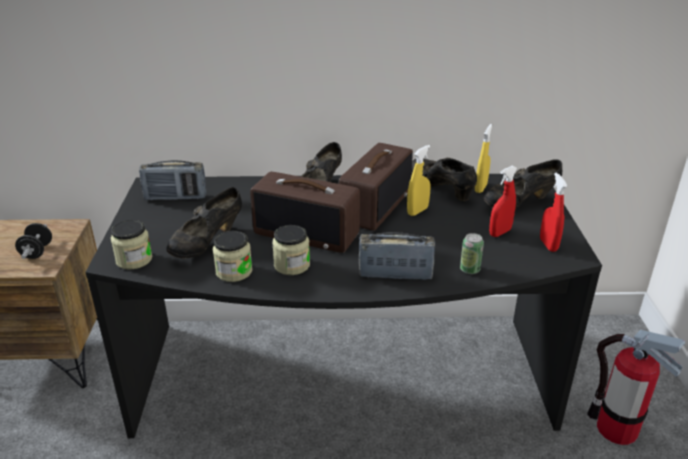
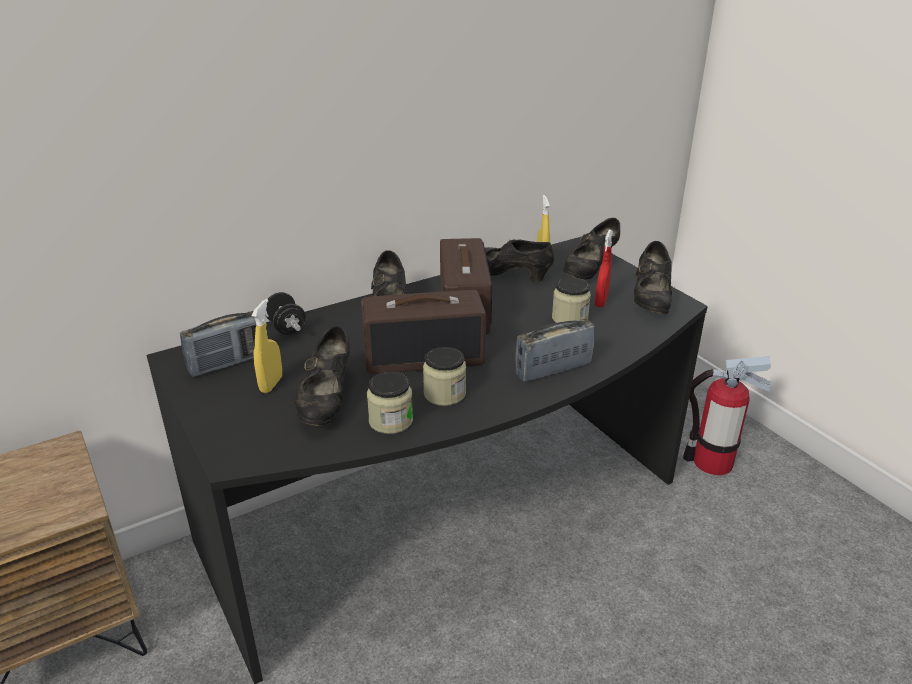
camera: 30 degrees left, 0 degrees up
black dumbbell [15,223,52,259] -> black dumbbell moved to [265,292,306,335]
jar [111,220,152,269] -> jar moved to [552,277,591,323]
yellow spray bottle [407,145,431,216] -> yellow spray bottle moved to [252,299,282,393]
can [460,233,484,274] -> none
red spray bottle [540,173,567,252] -> black shoe [634,241,672,314]

